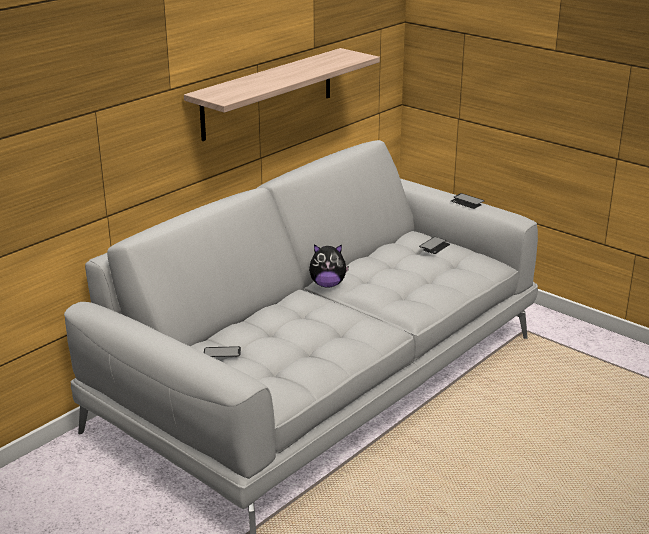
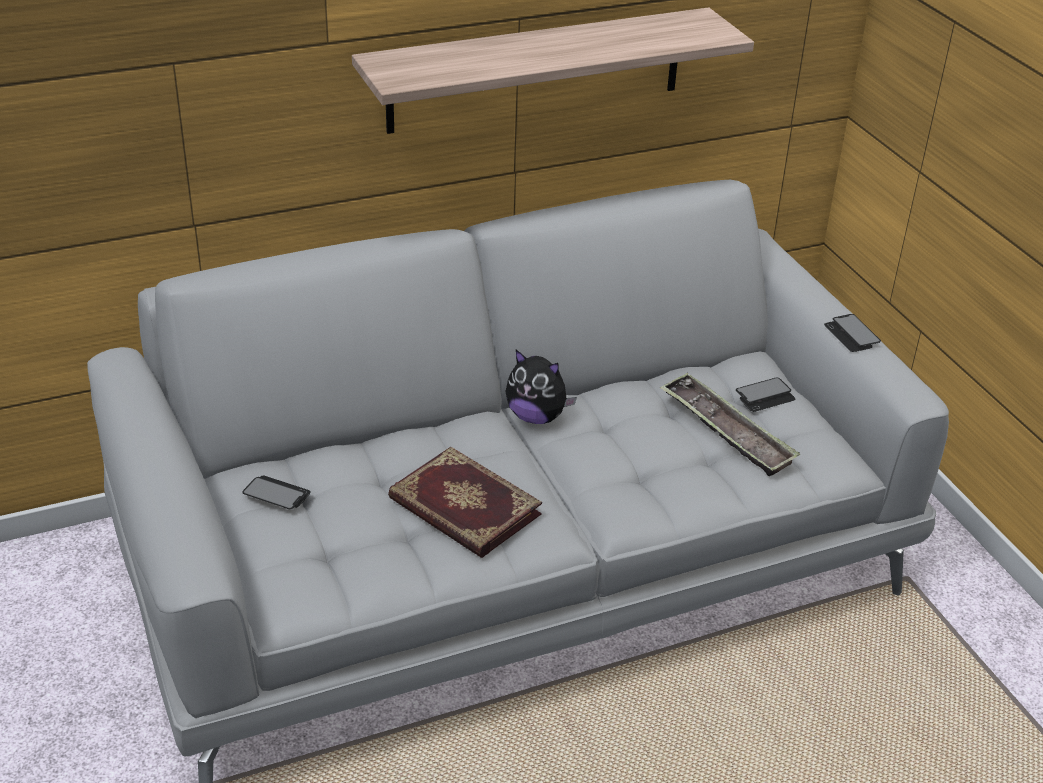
camera: 25 degrees right, 10 degrees up
none -> book [388,447,542,558]
none -> tray [660,372,800,476]

